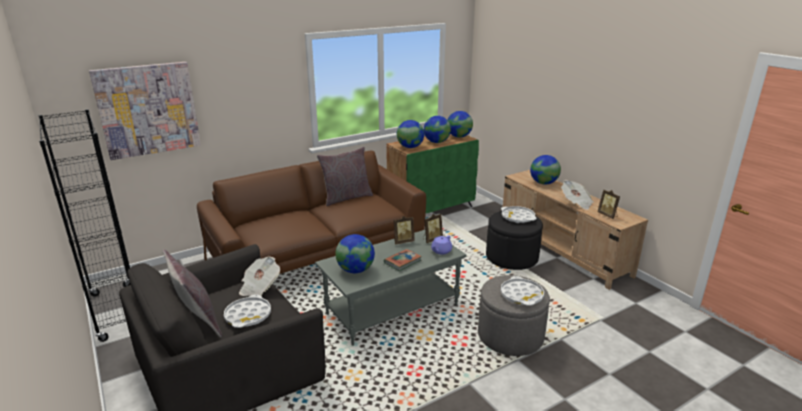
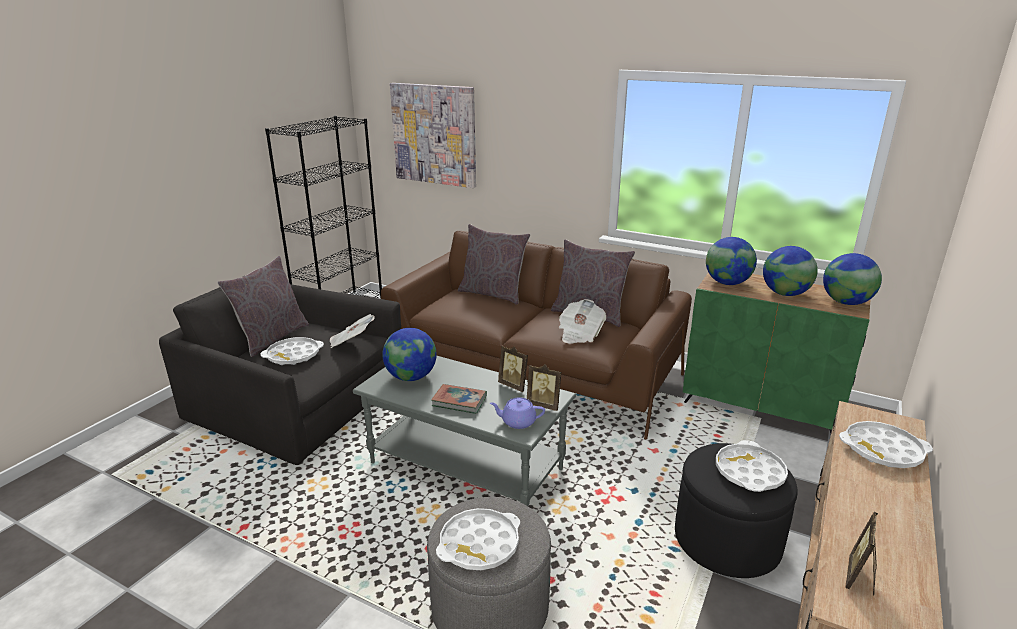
camera: 60 degrees right, 0 degrees up
globe [530,155,561,184] -> white tray [839,421,933,468]
newspaper [561,180,594,210] -> newspaper moved to [559,299,606,344]
none -> grey pillow [458,224,530,305]

